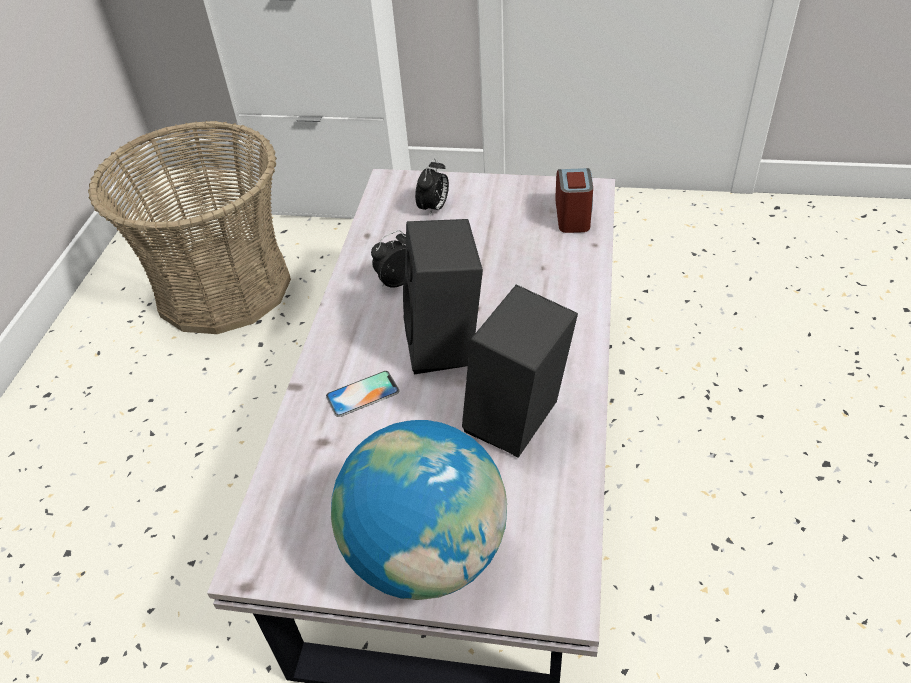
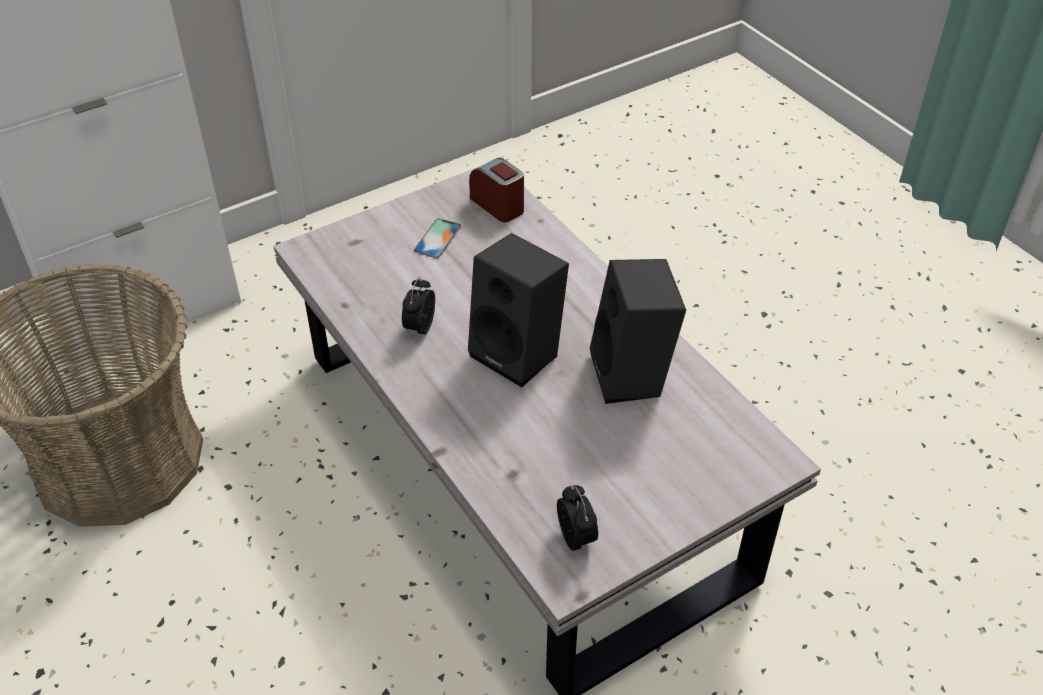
camera: 45 degrees left, 0 degrees up
phone [326,371,399,417] -> phone moved to [414,218,461,258]
globe [331,420,507,600] -> none
alarm clock [415,158,449,217] -> alarm clock moved to [557,485,598,552]

